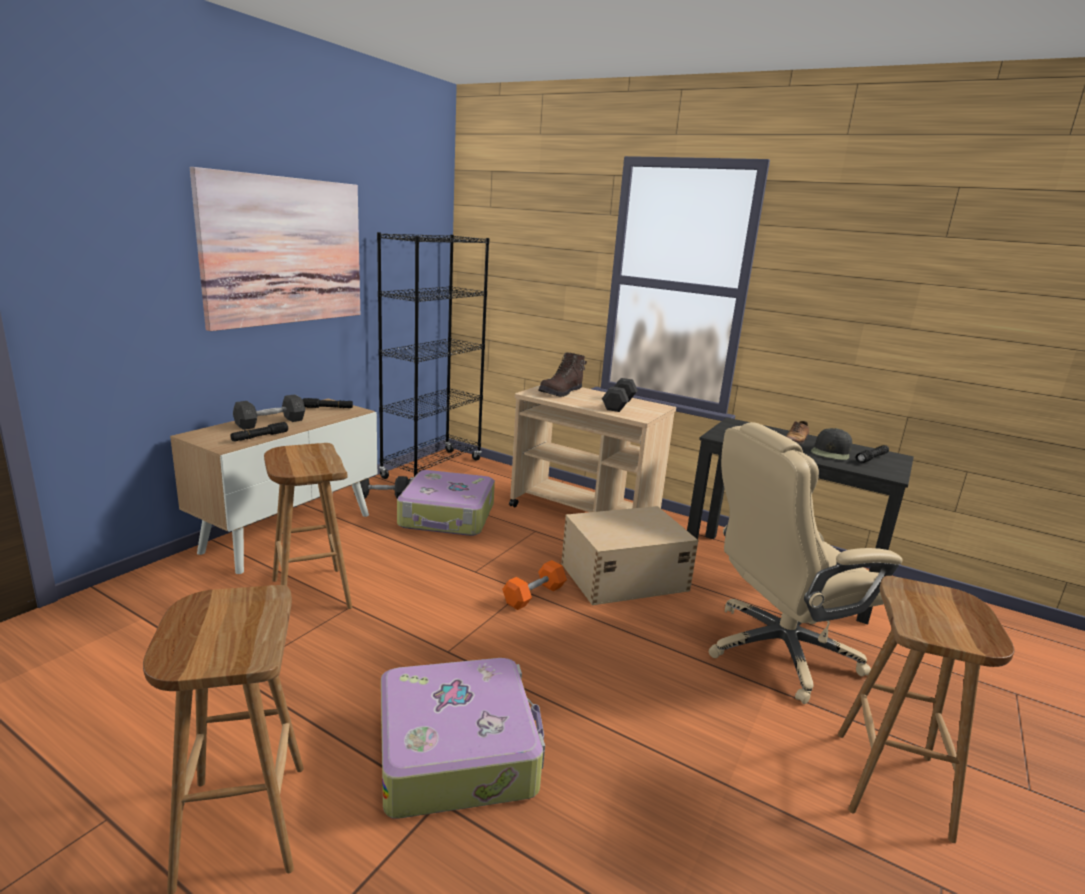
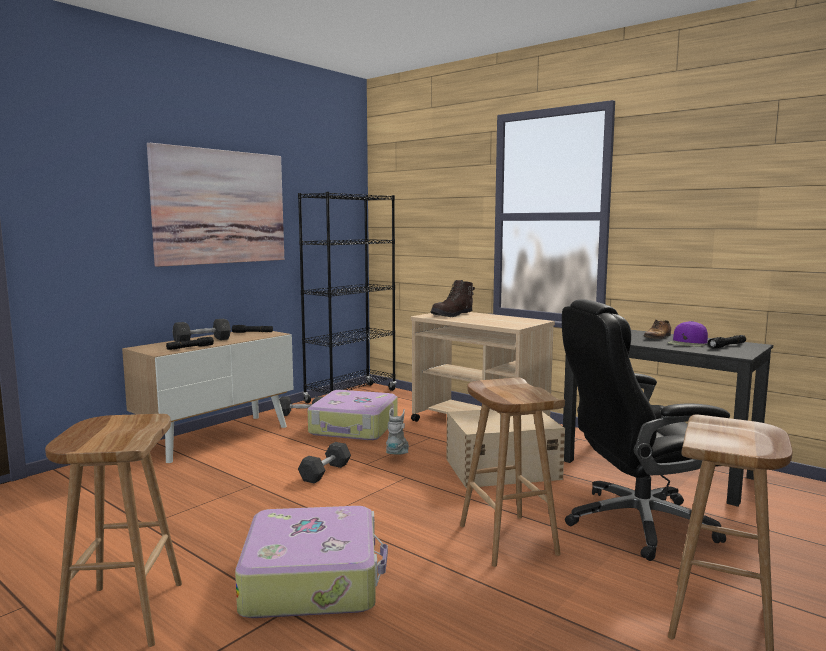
camera: 10 degrees right, 10 degrees down
brown stool [264,443,352,609] -> brown stool moved to [460,378,565,567]
orange dumbbell [502,560,567,610] -> none
grey dumbbell [602,378,638,412] -> grey dumbbell moved to [298,442,351,484]
beige office chair [708,422,903,704] -> black office chair [562,299,730,561]
black cap [811,428,852,460] -> purple cap [667,321,708,347]
none -> grey boot [386,408,409,455]

